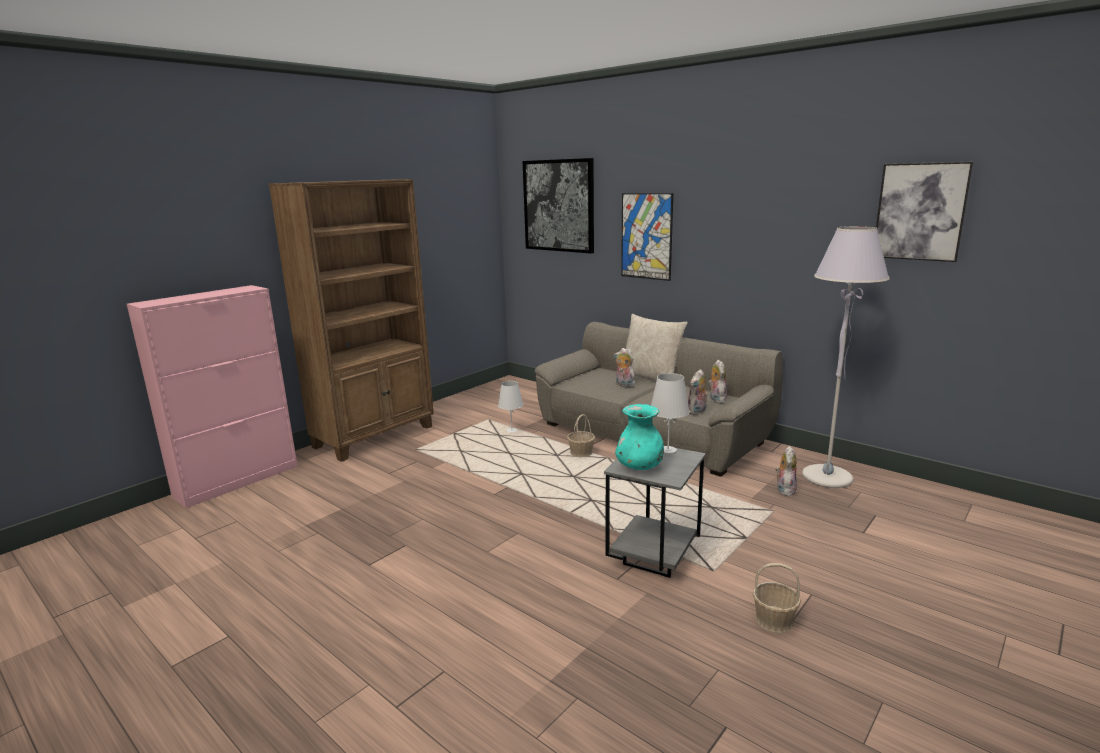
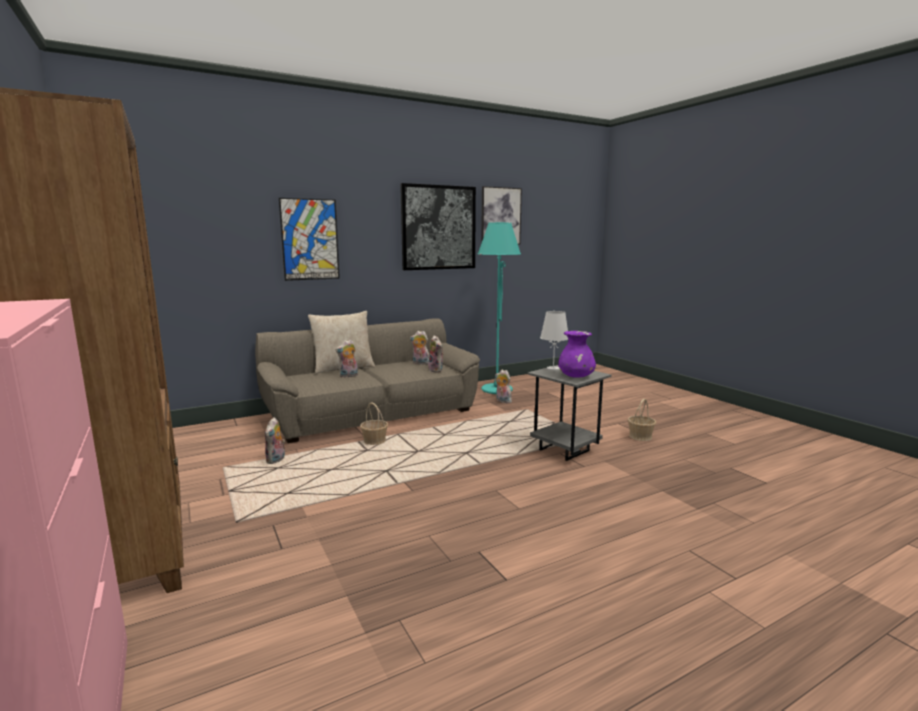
camera: 70 degrees left, 5 degrees down
white table lamp [498,381,523,432] -> plush toy [265,417,285,464]
picture [523,158,594,254] -> picture moved to [400,183,476,270]
turquoise vase [615,404,664,470] -> purple vase [558,331,596,378]
grey floor lamp [802,226,890,488] -> turquoise floor lamp [478,222,521,394]

